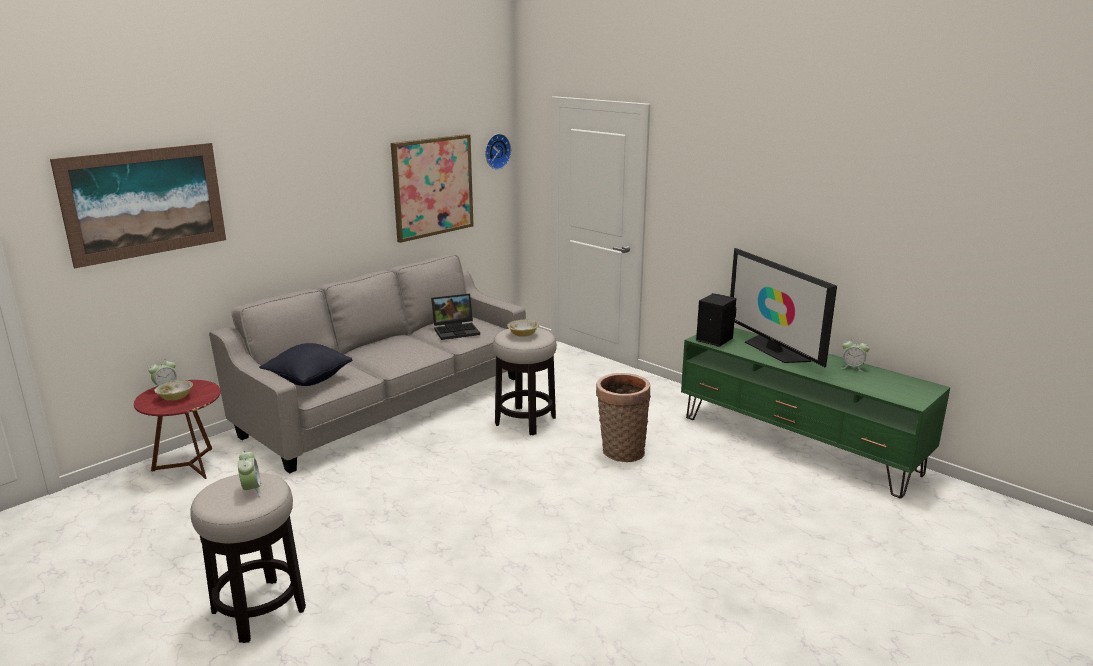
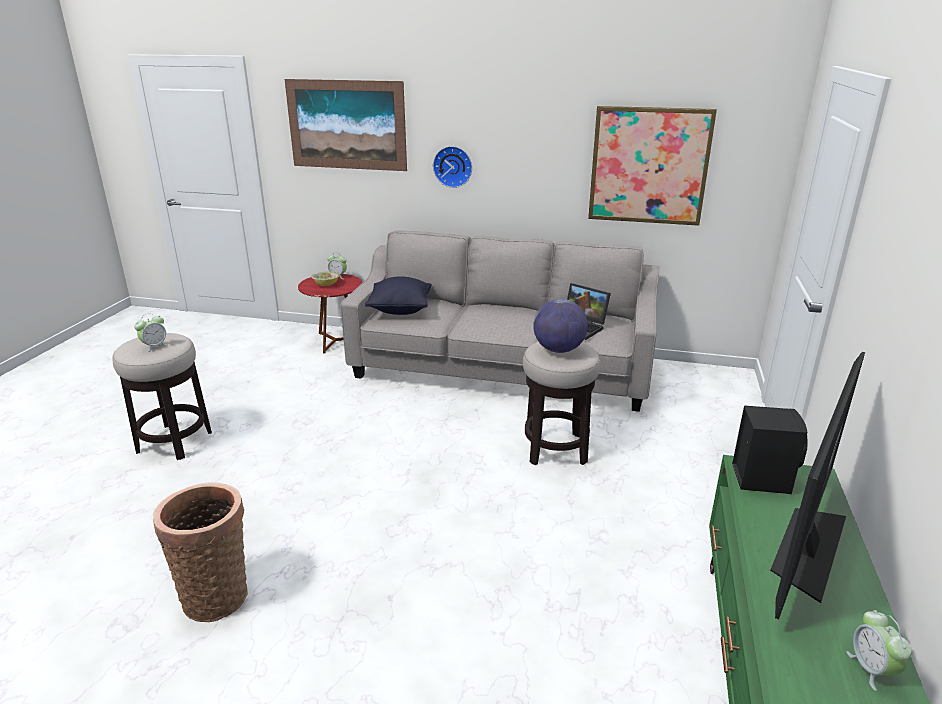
camera: 60 degrees right, 5 degrees up
wall clock [485,134,511,170] -> wall clock moved to [433,146,472,188]
bowl [507,320,539,337] -> globe [533,299,588,353]
basket [596,373,651,462] -> basket moved to [153,482,248,622]

